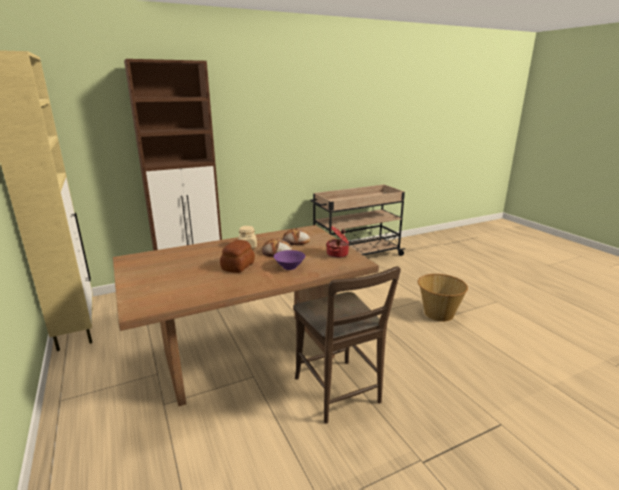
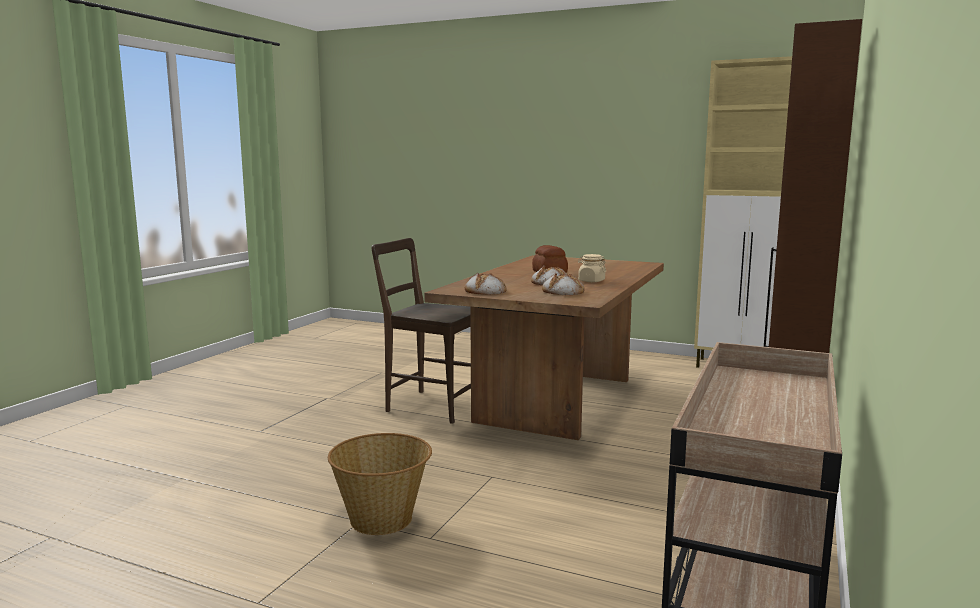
camera: 140 degrees right, 10 degrees down
purple bowl [273,250,305,270] -> none
cooking pot [326,226,349,258] -> bread [465,273,507,295]

